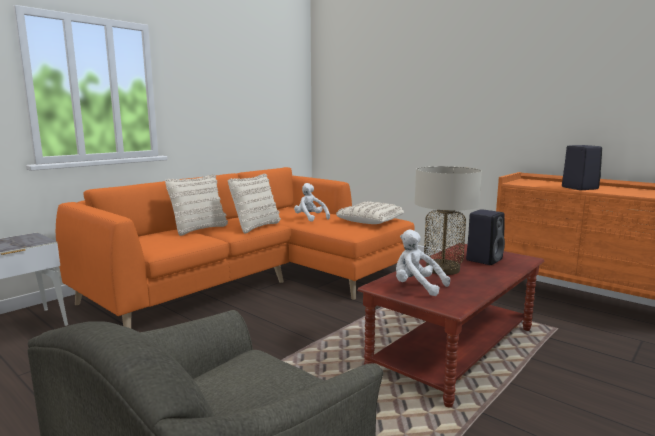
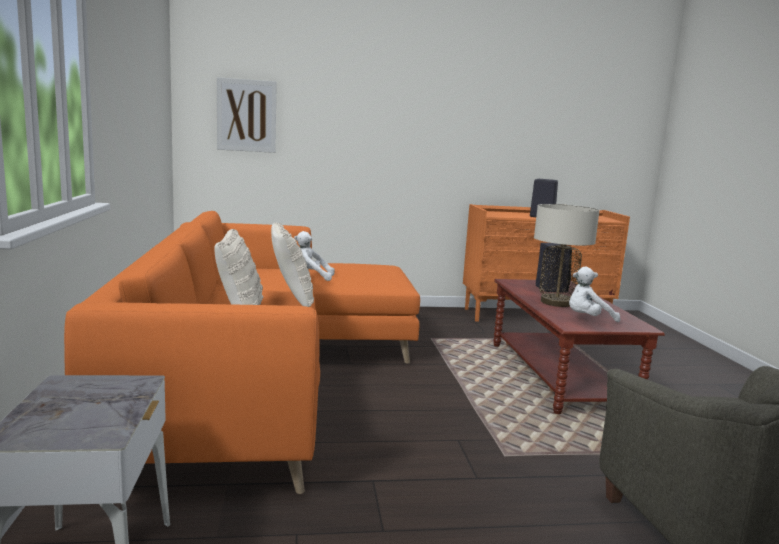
camera: 50 degrees left, 0 degrees up
beige pillow [336,201,404,224] -> none
none -> picture [217,77,277,153]

